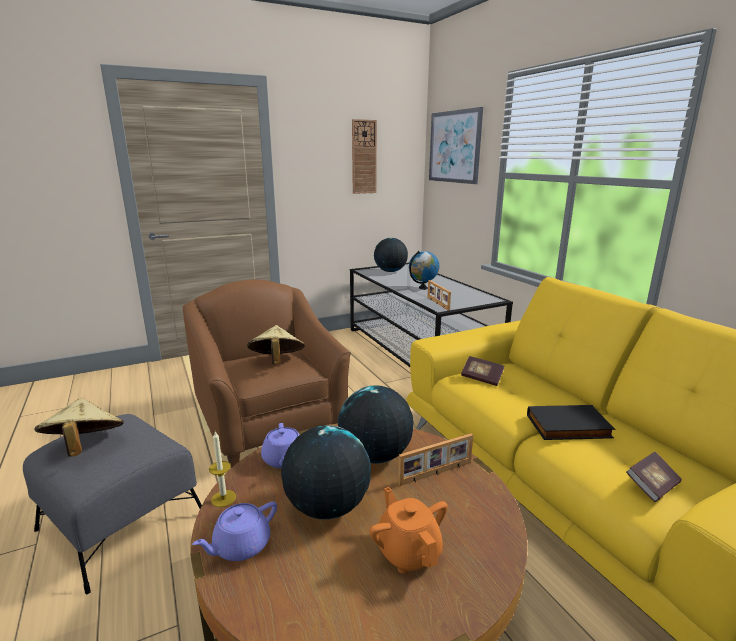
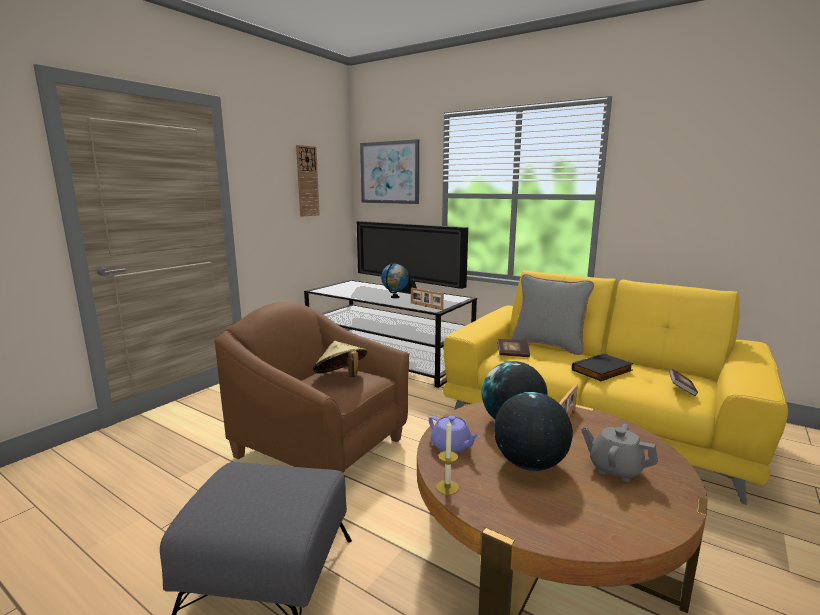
camera: 30 degrees left, 5 degrees down
beige hat [34,397,124,457] -> none
purple teapot [192,501,277,561] -> none
orange teapot [369,487,448,574] -> grey teapot [581,424,658,482]
globe [374,238,408,272] -> none
none -> television [357,221,468,294]
none -> grey pillow [511,274,594,355]

